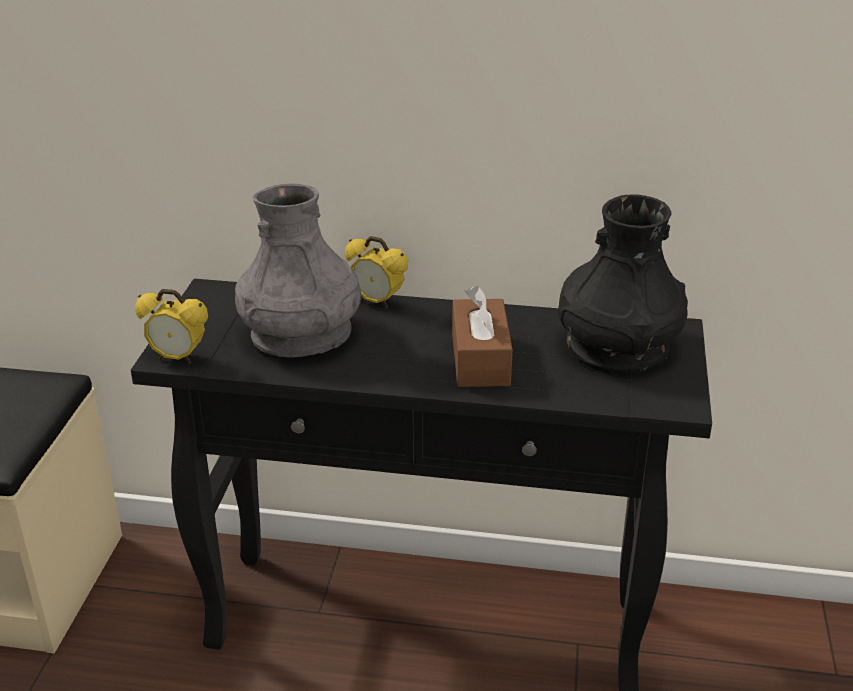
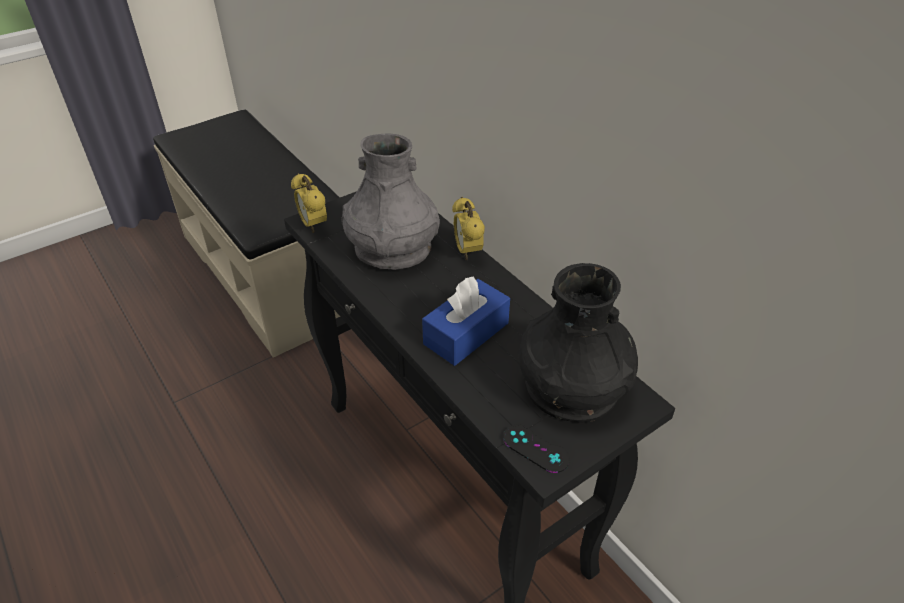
camera: 45 degrees right, 10 degrees up
brown tissue box [452,286,513,387] -> blue tissue box [422,277,510,366]
none -> black game controller [503,424,570,473]

